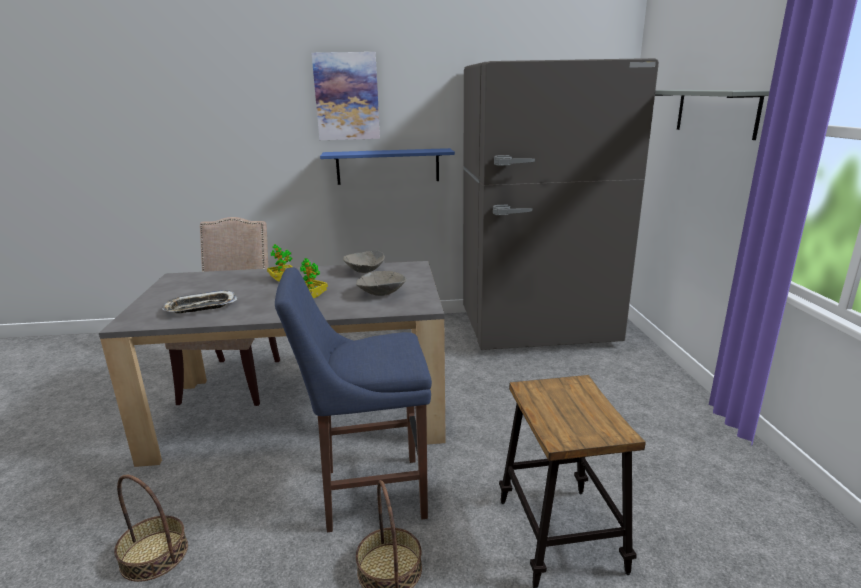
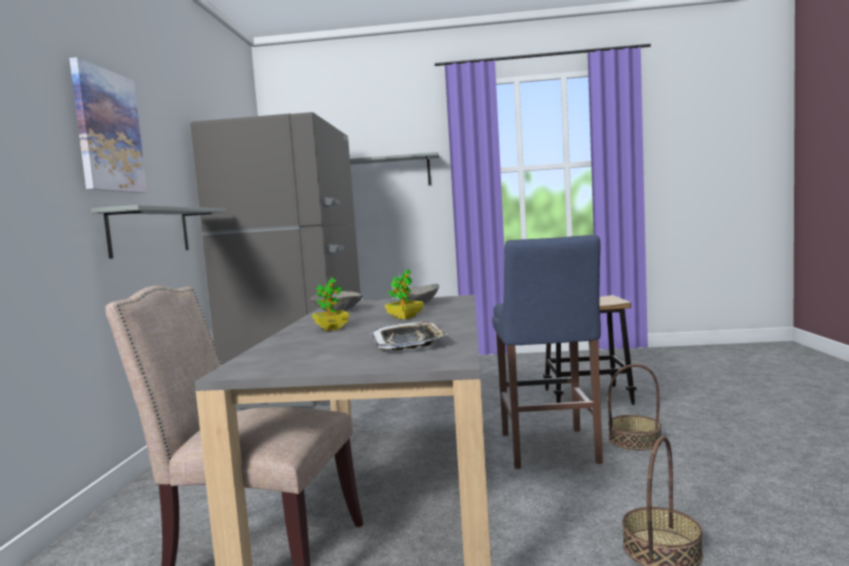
camera: 80 degrees left, 15 degrees down
blue shelf [320,148,455,185] -> grey shelf [91,205,226,259]

